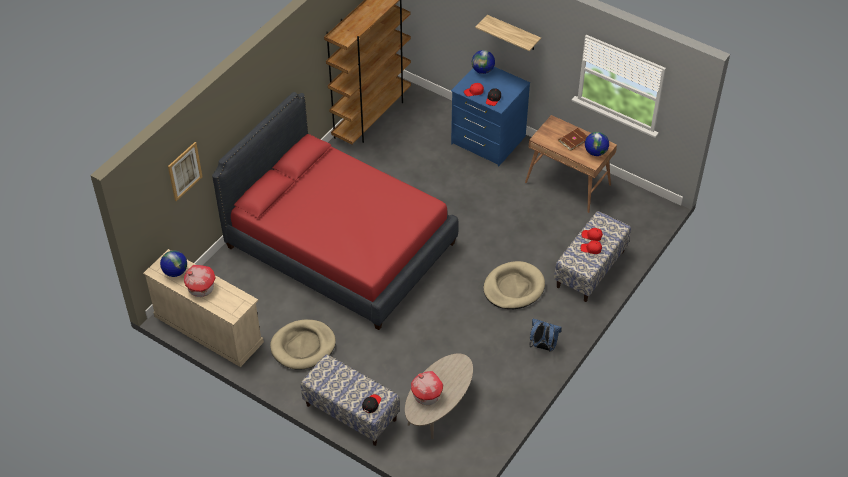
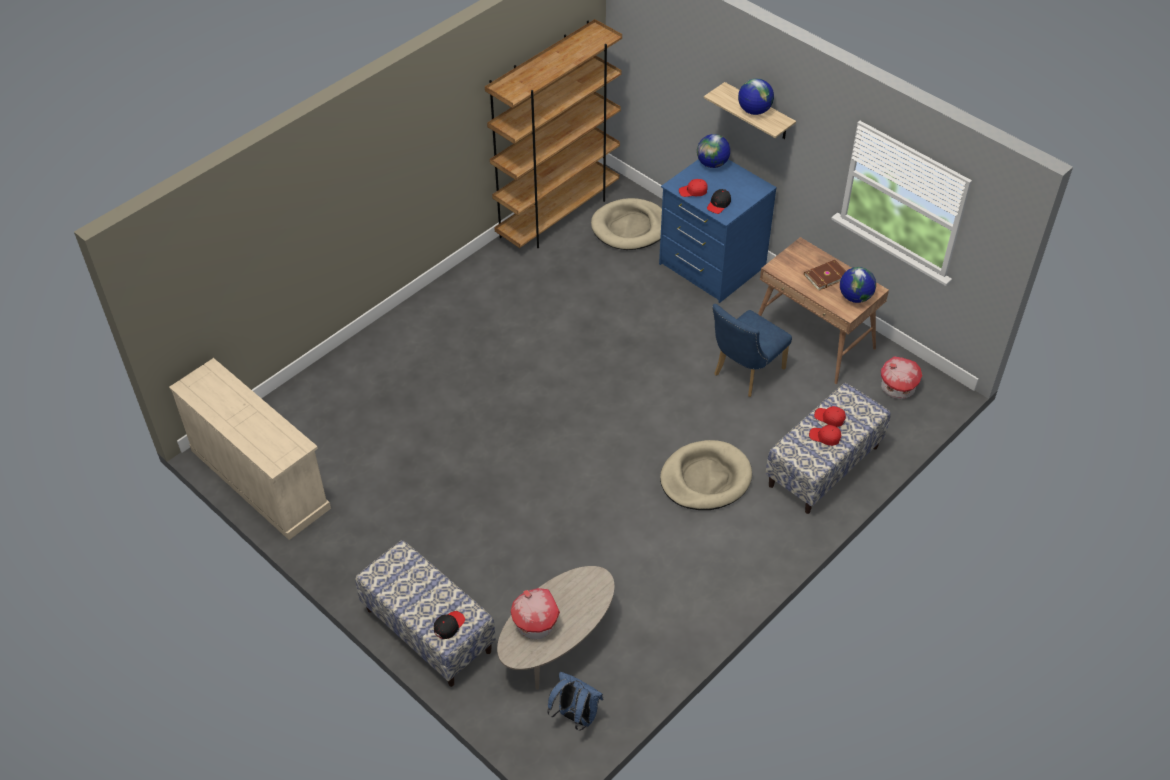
camera: 10 degrees right, 0 degrees up
globe [160,250,187,277] -> globe moved to [738,78,774,115]
picture [168,142,203,201] -> none
toy house [184,265,216,297] -> toy house moved to [881,356,922,399]
red bed [212,92,459,330] -> none
beige dog bed [270,319,336,370] -> beige dog bed moved to [591,198,662,250]
blue backpack [529,319,562,352] -> blue backpack moved to [547,672,603,731]
none -> blue chair [712,304,792,397]

